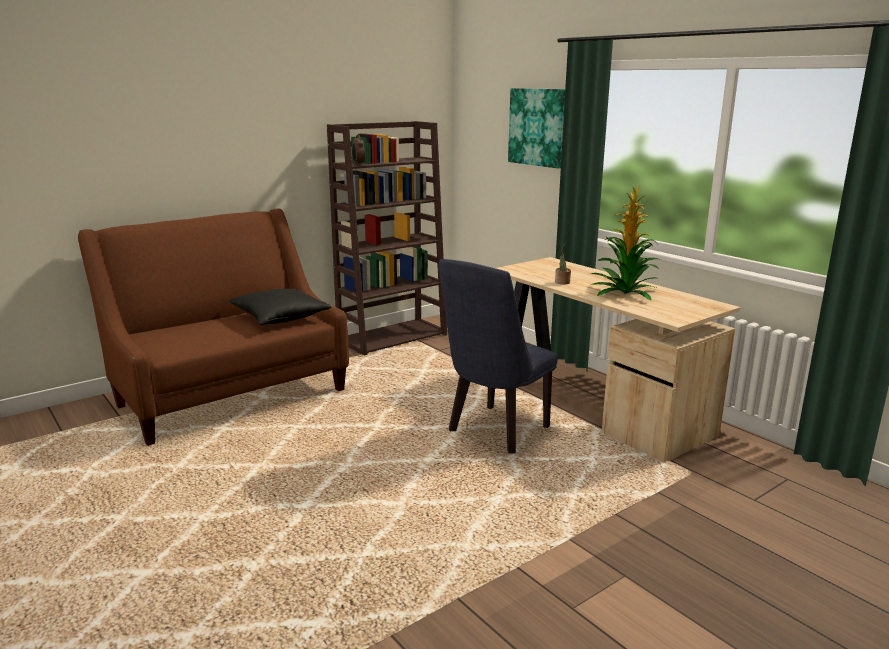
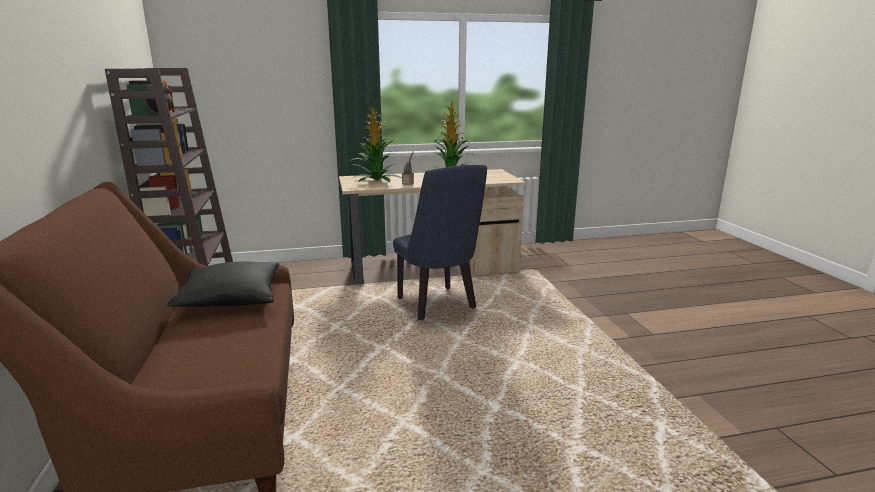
camera: 65 degrees left, 0 degrees up
picture [508,88,565,168] -> none
none -> potted plant [350,104,402,183]

